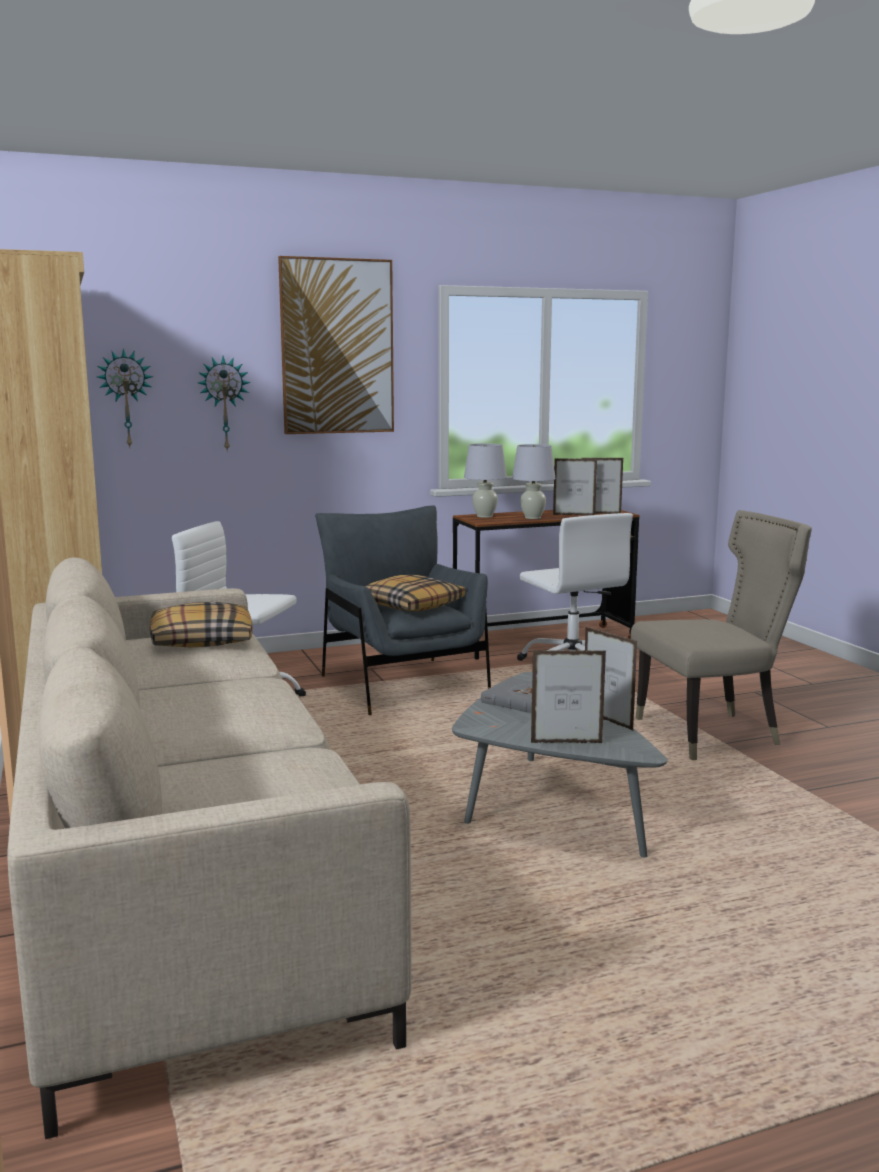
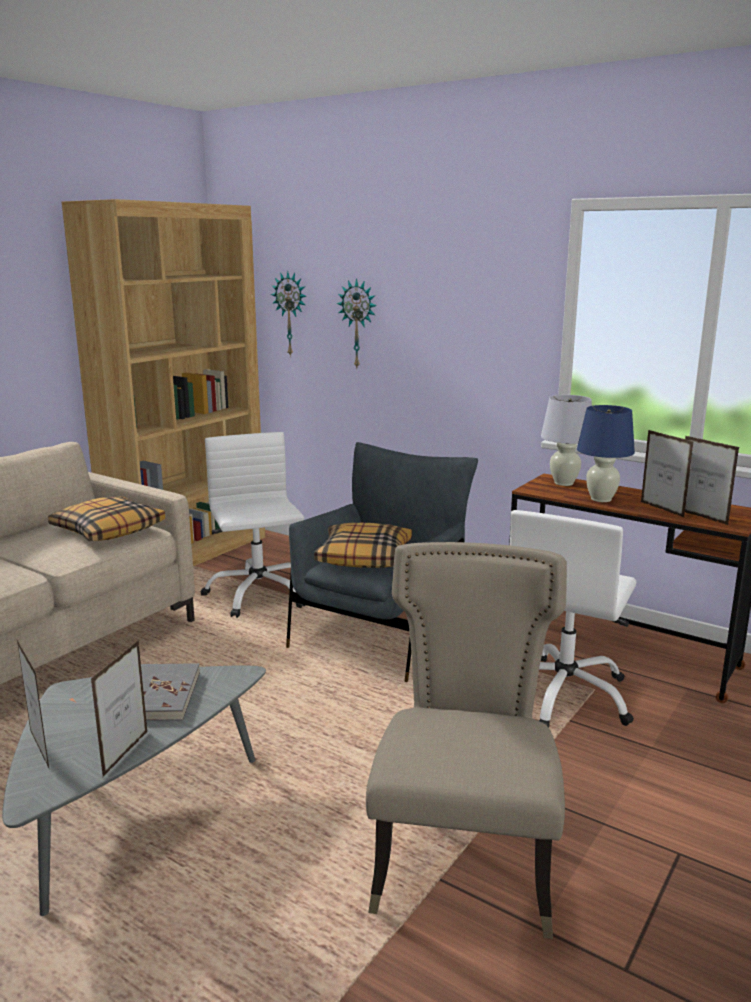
camera: 55 degrees right, 5 degrees up
picture [278,256,394,434] -> none
white table lamp [512,444,556,519] -> blue table lamp [577,405,635,502]
beige chair [631,510,812,761] -> beige chair turned 120 degrees counterclockwise [366,542,567,939]

